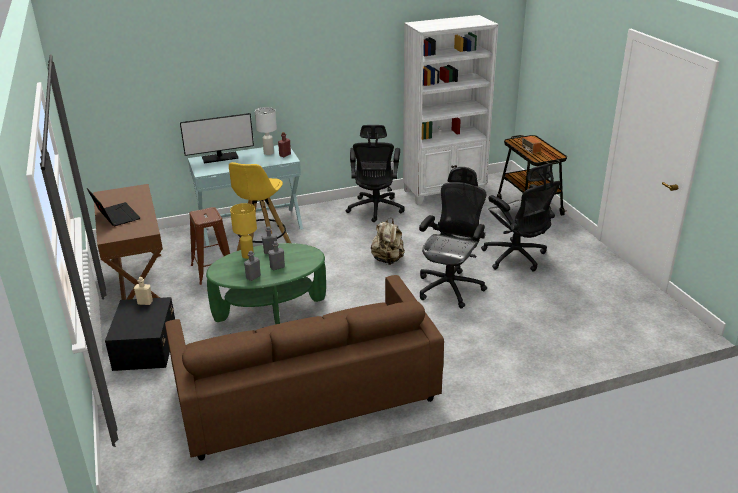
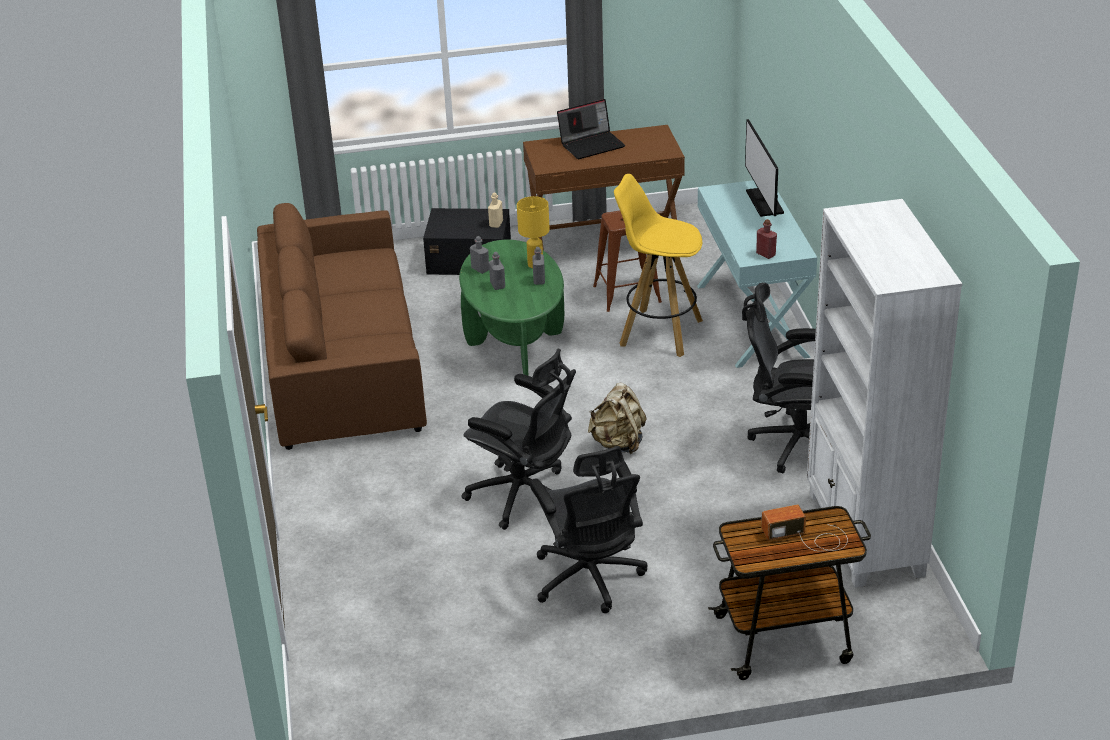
camera: 100 degrees right, 5 degrees up
white table lamp [255,107,277,155] -> none
office chair [481,163,561,272] -> office chair turned 90 degrees counterclockwise [530,446,647,613]

